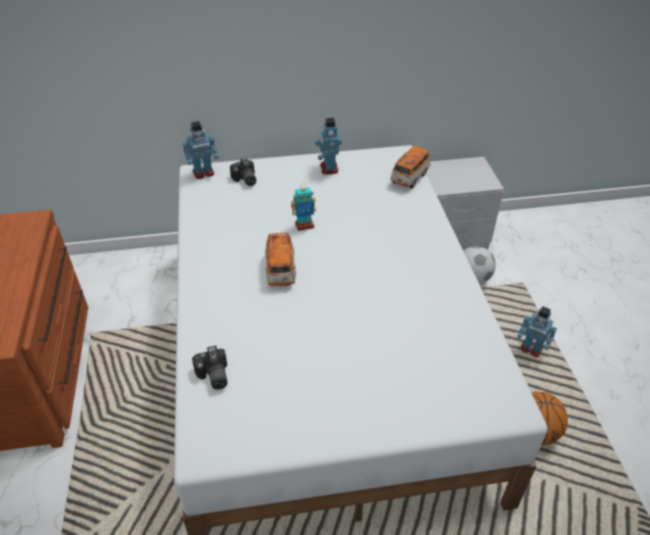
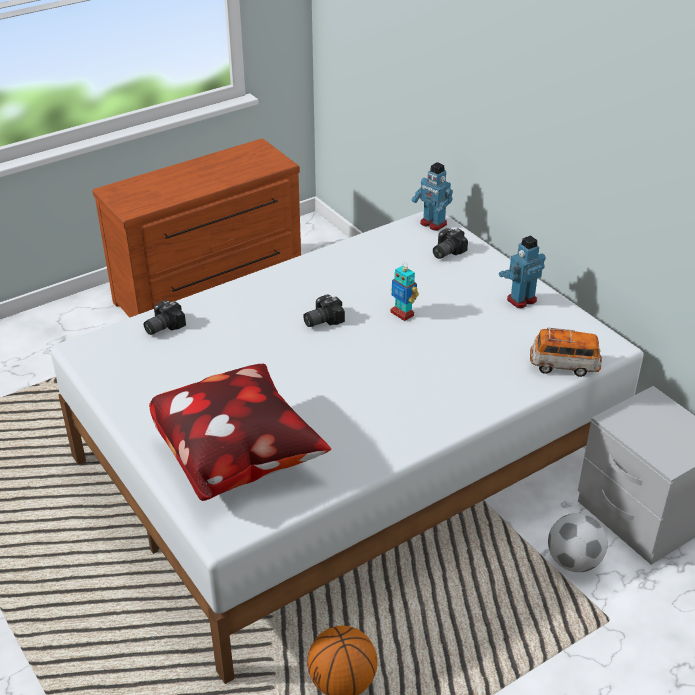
camera: 65 degrees right, 5 degrees down
toy car [265,233,296,286] -> camera [303,294,345,327]
toy robot [517,306,557,357] -> none
none -> pillow [149,364,331,501]

